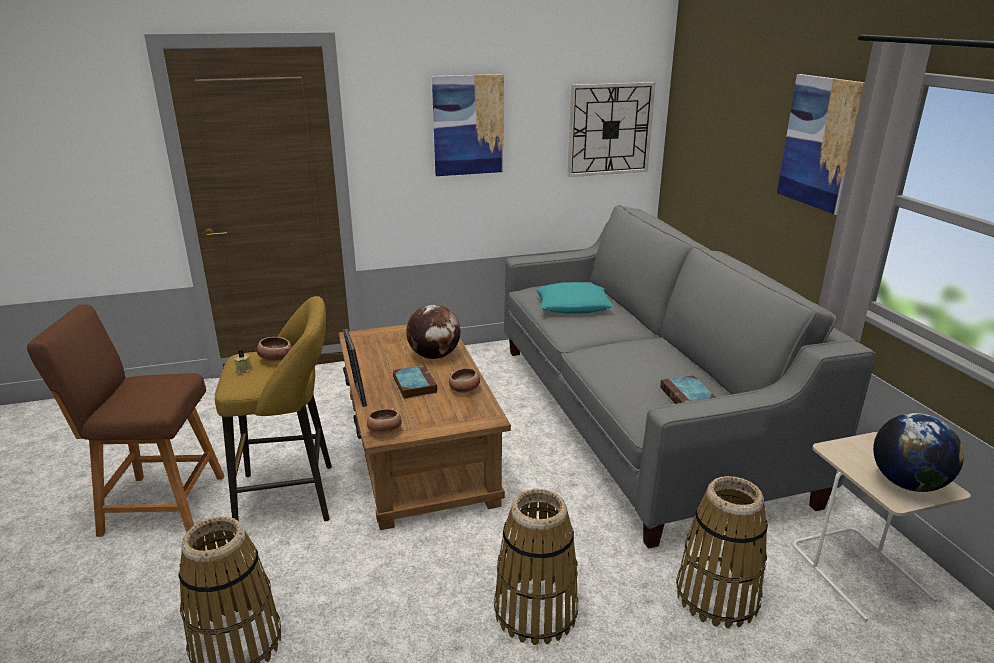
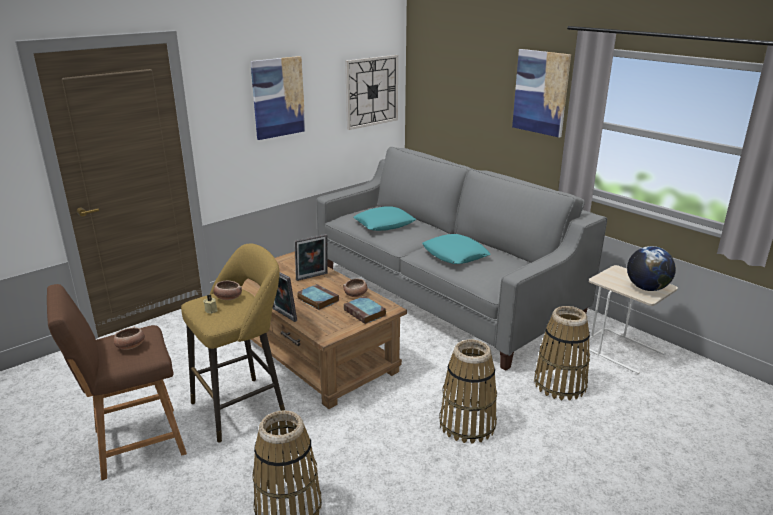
camera: 25 degrees left, 0 degrees up
bowl [367,408,402,435] -> bowl moved to [114,327,145,350]
globe [406,305,460,359] -> picture frame [295,234,328,281]
book [660,375,716,404] -> book moved to [344,296,386,324]
none -> turquoise pillow [422,234,490,264]

